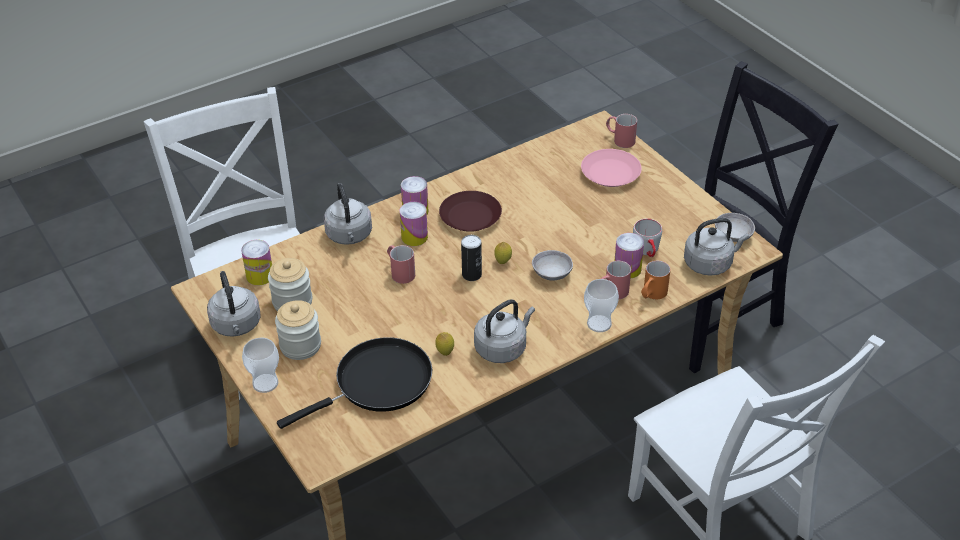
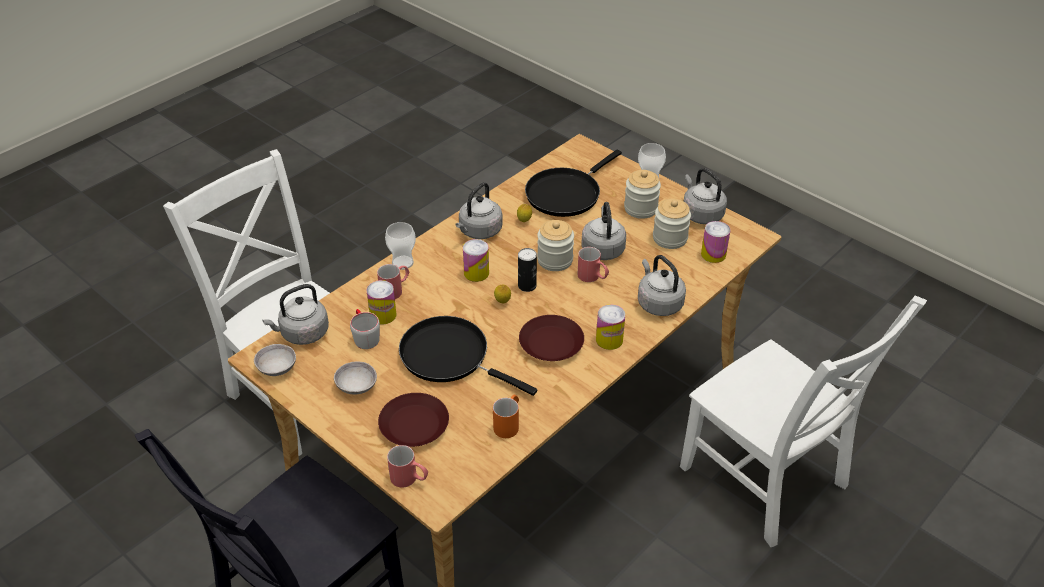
camera: 165 degrees right, 0 degrees up
can [400,202,428,246] -> can moved to [463,239,489,282]
grey bowl [532,250,573,281] -> grey bowl moved to [334,361,377,394]
pink plate [581,149,642,187] -> brown plate [378,393,449,447]
orange mug [641,261,670,299] -> orange mug moved to [493,395,519,438]
none -> black frying pan [399,316,537,396]
none -> jar [537,220,574,271]
none -> grey kettle [581,202,626,260]

